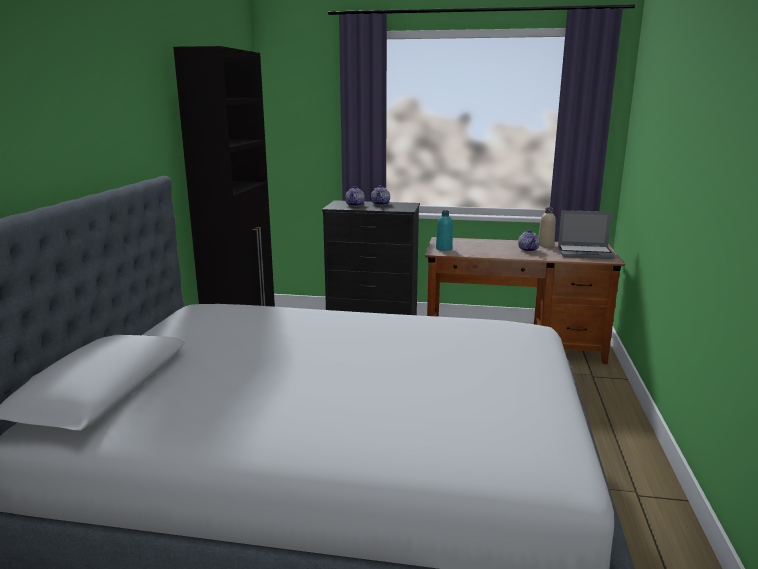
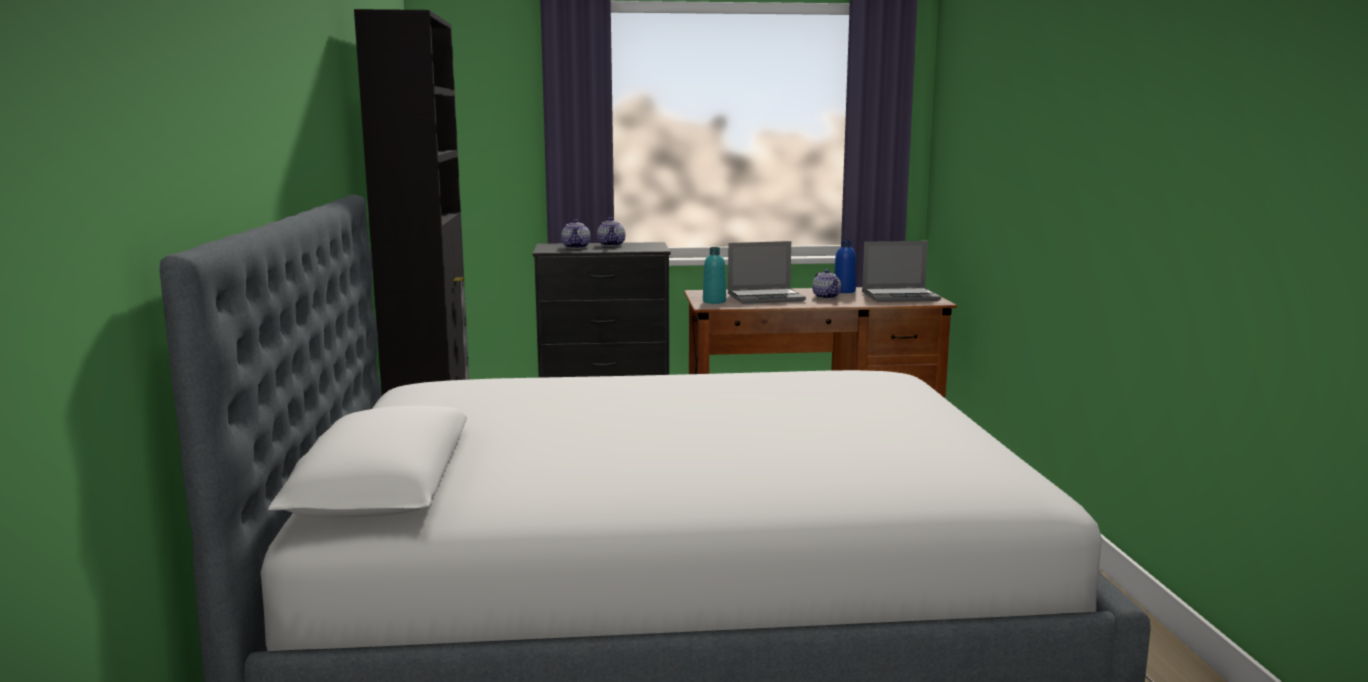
camera: 15 degrees left, 5 degrees down
beige bottle [539,208,556,247] -> blue bottle [834,240,856,293]
none -> laptop [728,241,806,304]

